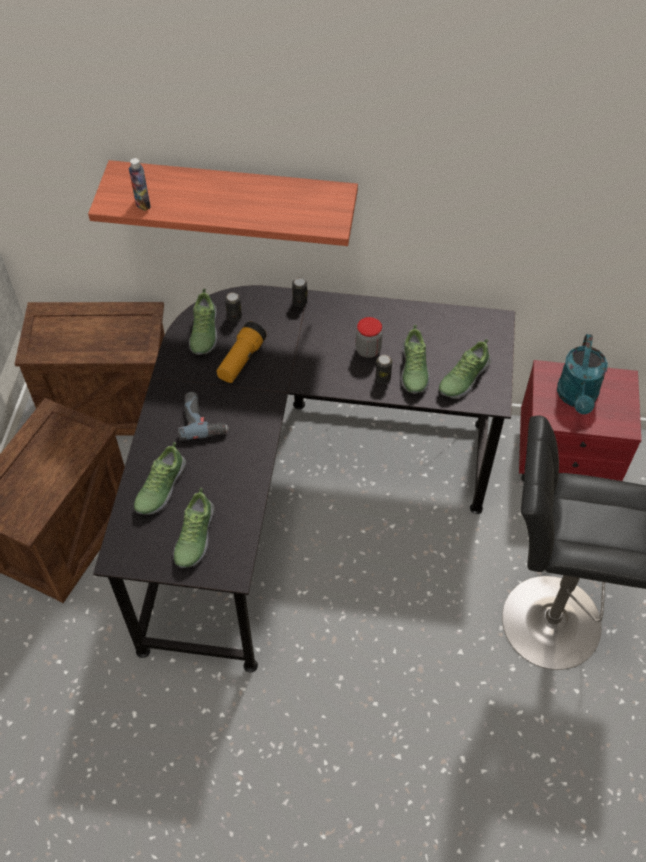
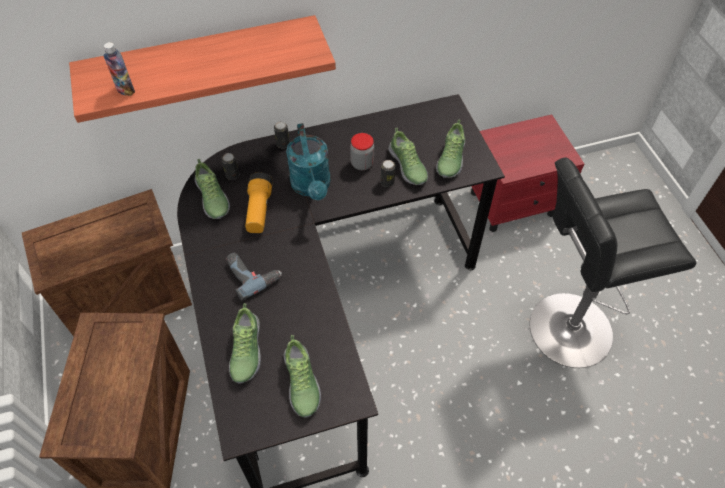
camera: 25 degrees left, 0 degrees up
turquoise watering can [557,334,608,414] -> turquoise watering can moved to [286,123,331,200]

